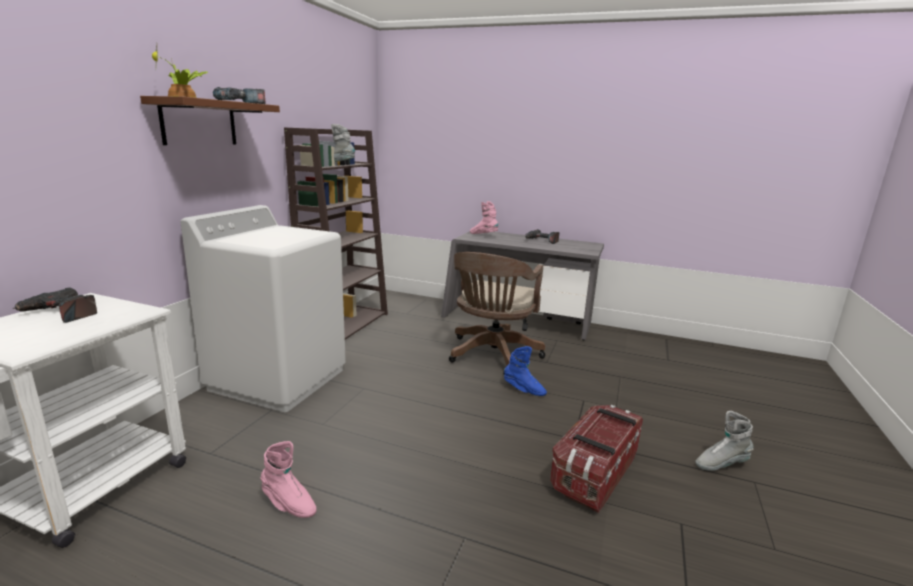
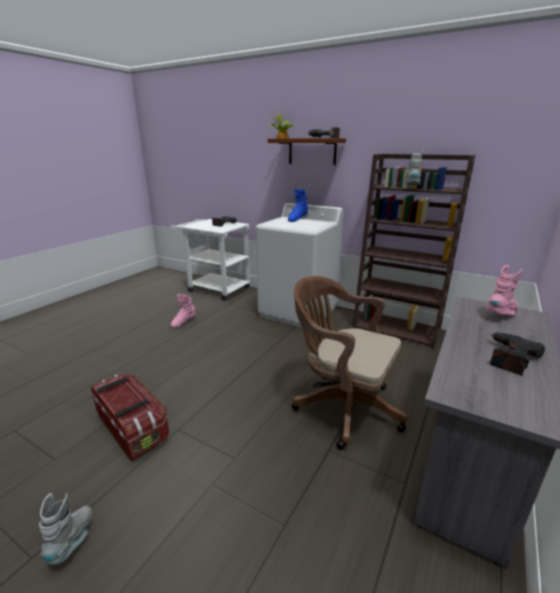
camera: 100 degrees right, 5 degrees up
blue boot [504,346,547,396] -> blue boot moved to [288,188,308,222]

